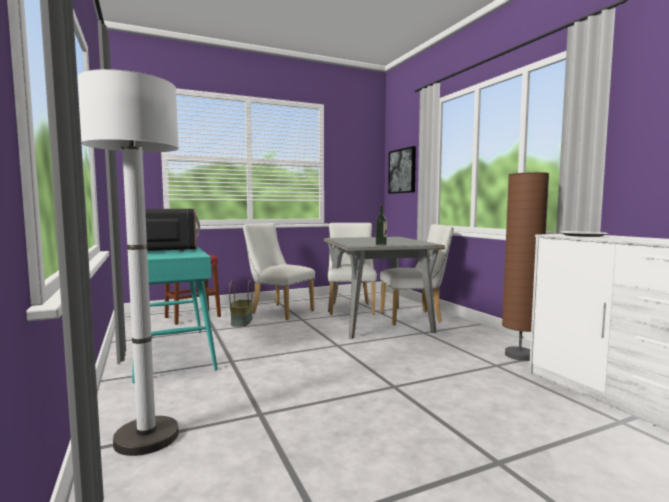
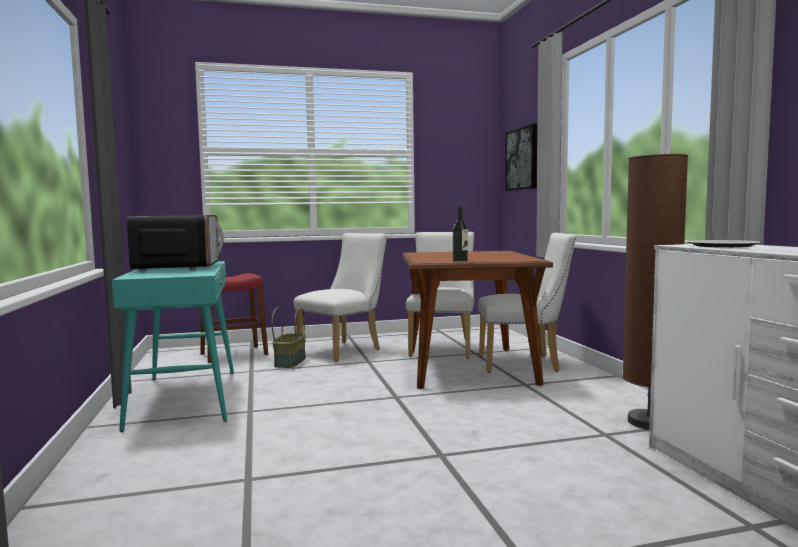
camera: 10 degrees right, 0 degrees up
white floor lamp [78,69,179,456] -> none
white chair [243,223,315,320] -> white chair turned 90 degrees clockwise [294,233,387,362]
grey dining table [324,237,445,339] -> brown dining table [403,251,553,389]

